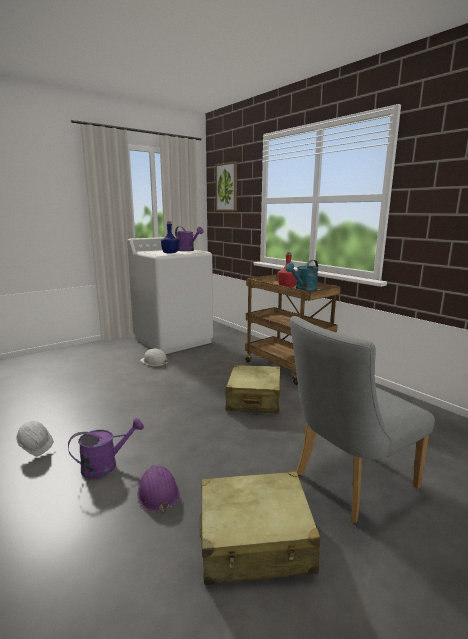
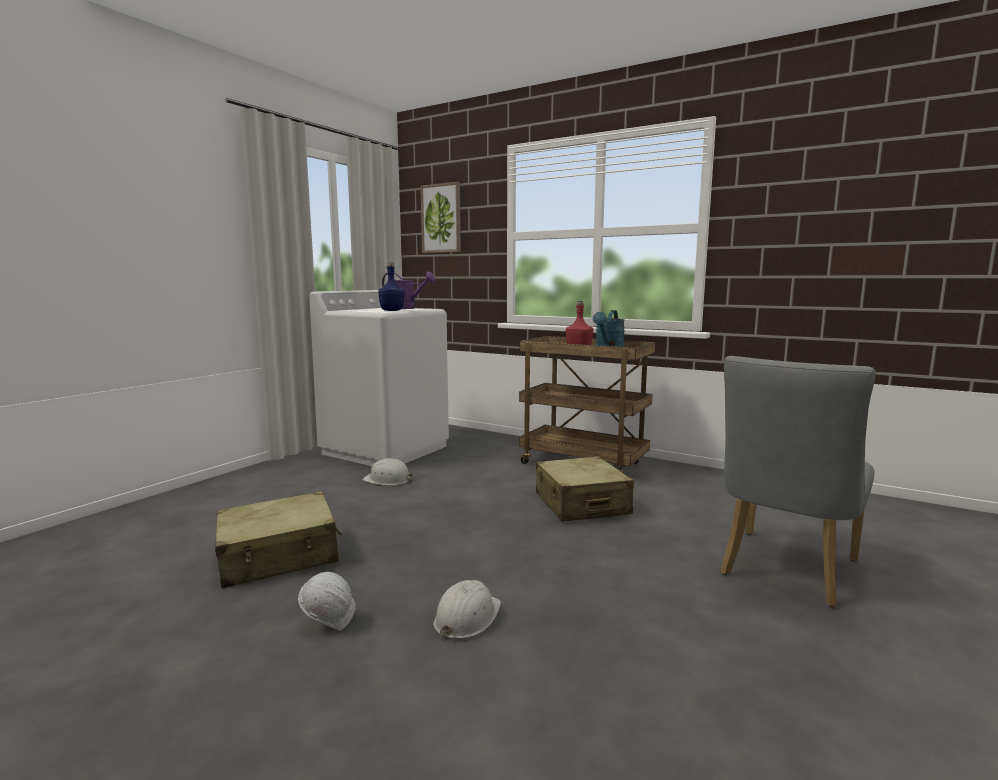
camera: 20 degrees left, 5 degrees down
purple watering can [68,418,144,479] -> white hard hat [434,580,501,640]
purple hard hat [138,466,179,513] -> none
beige suitcase [200,471,320,585] -> beige suitcase moved to [215,491,342,588]

